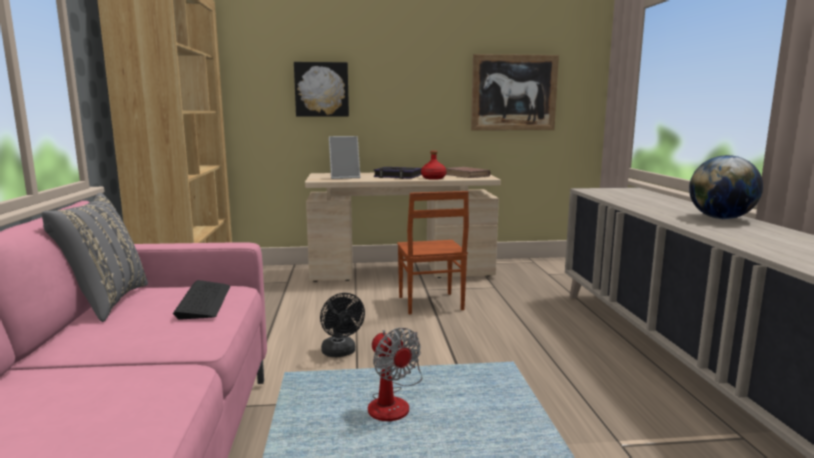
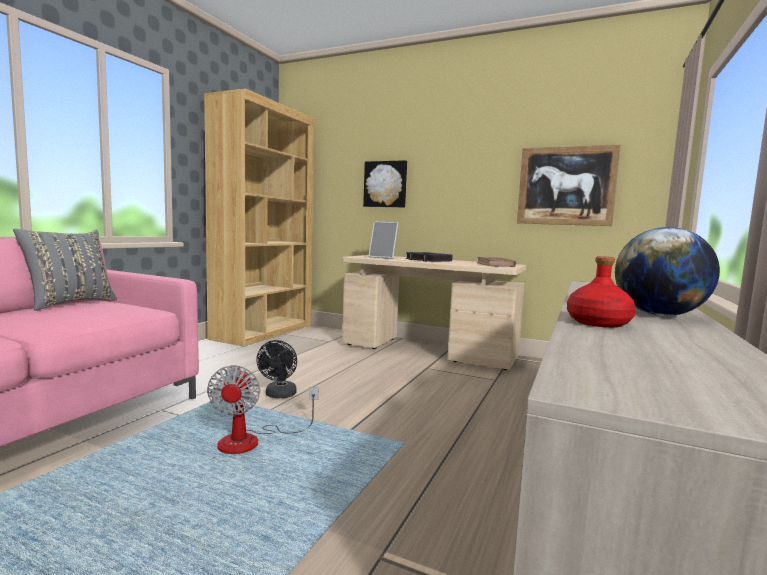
camera: 30 degrees right, 5 degrees down
keyboard [173,280,230,320] -> none
brown chair [397,191,469,314] -> none
red bottle [421,151,446,180] -> red bottle moved to [567,256,636,328]

